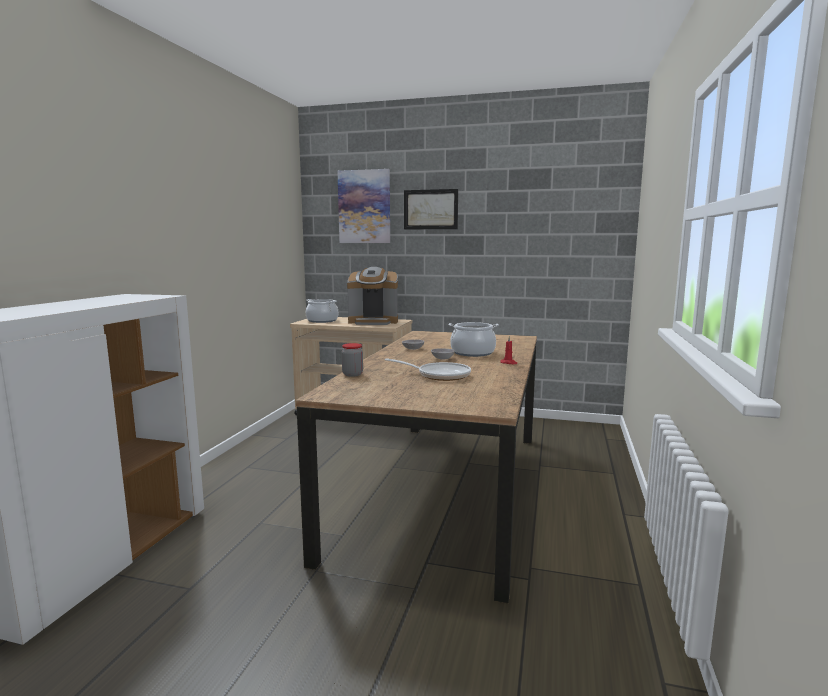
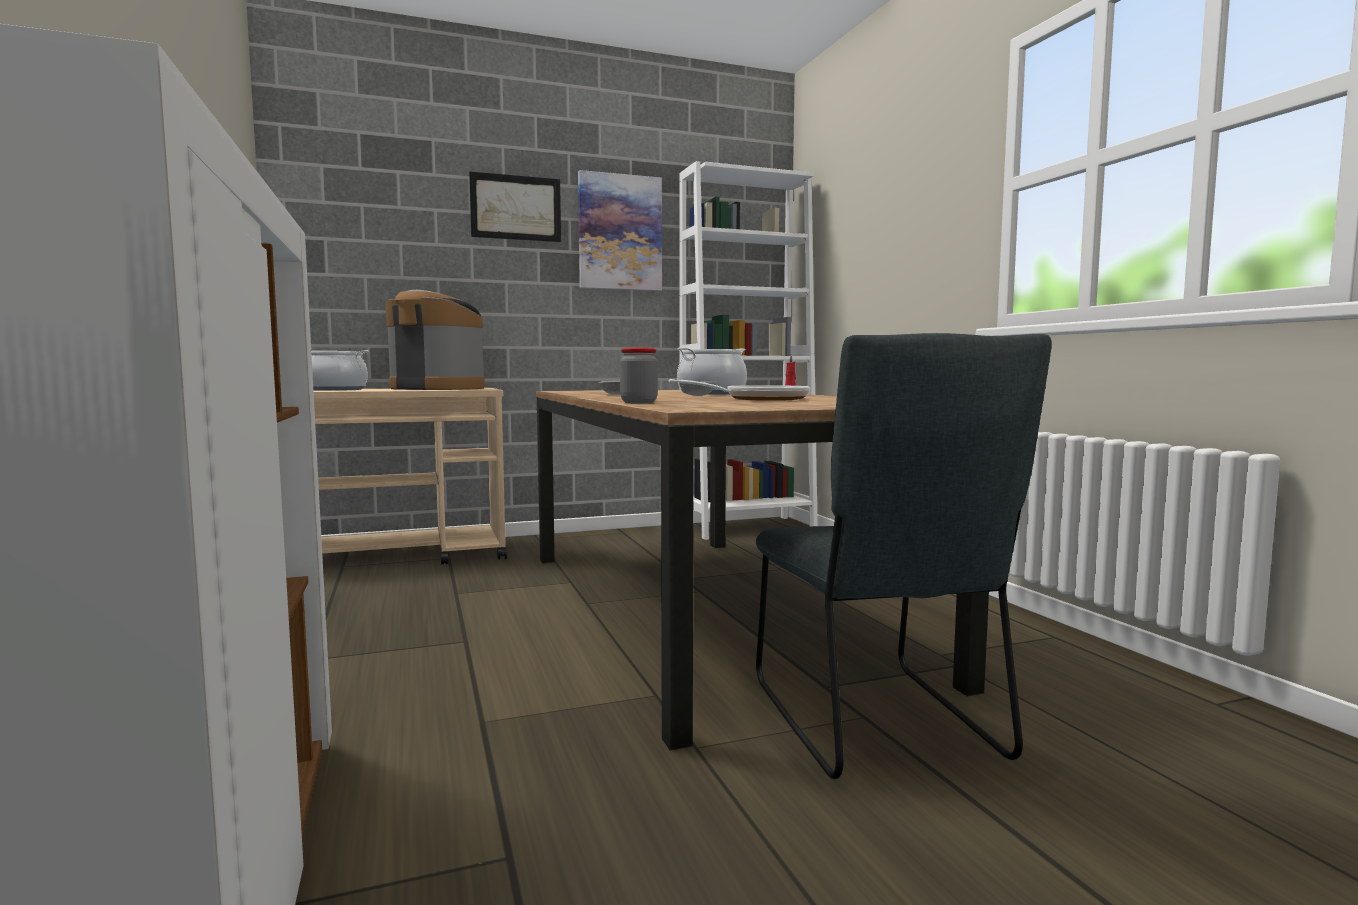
camera: 35 degrees left, 5 degrees down
picture [337,169,390,243] -> picture moved to [578,170,662,291]
coffee machine [347,267,398,325] -> coffee machine turned 120 degrees counterclockwise [386,290,485,390]
none -> white bookcase [679,161,817,540]
none -> grey chair [755,333,1051,779]

